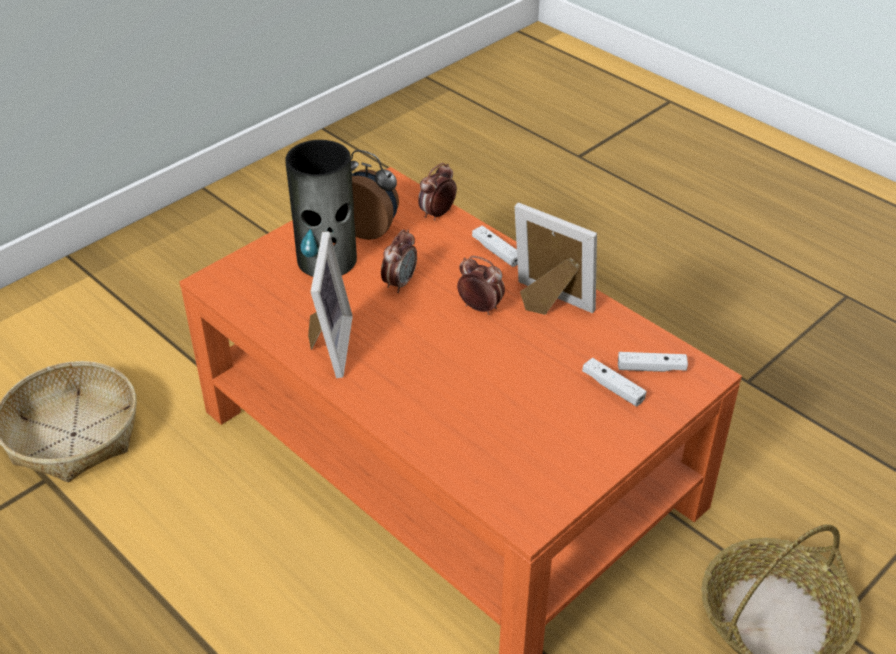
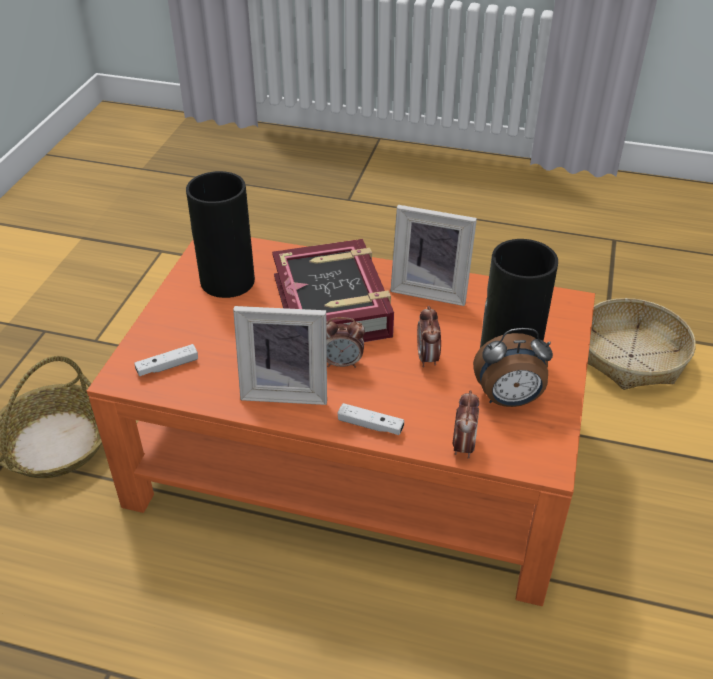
camera: 150 degrees right, 0 degrees up
picture frame [308,231,353,378] -> picture frame turned 45 degrees counterclockwise [390,205,477,306]
white game controller [582,358,647,407] -> none
none -> vase [186,171,255,298]
none -> book [272,239,394,342]

